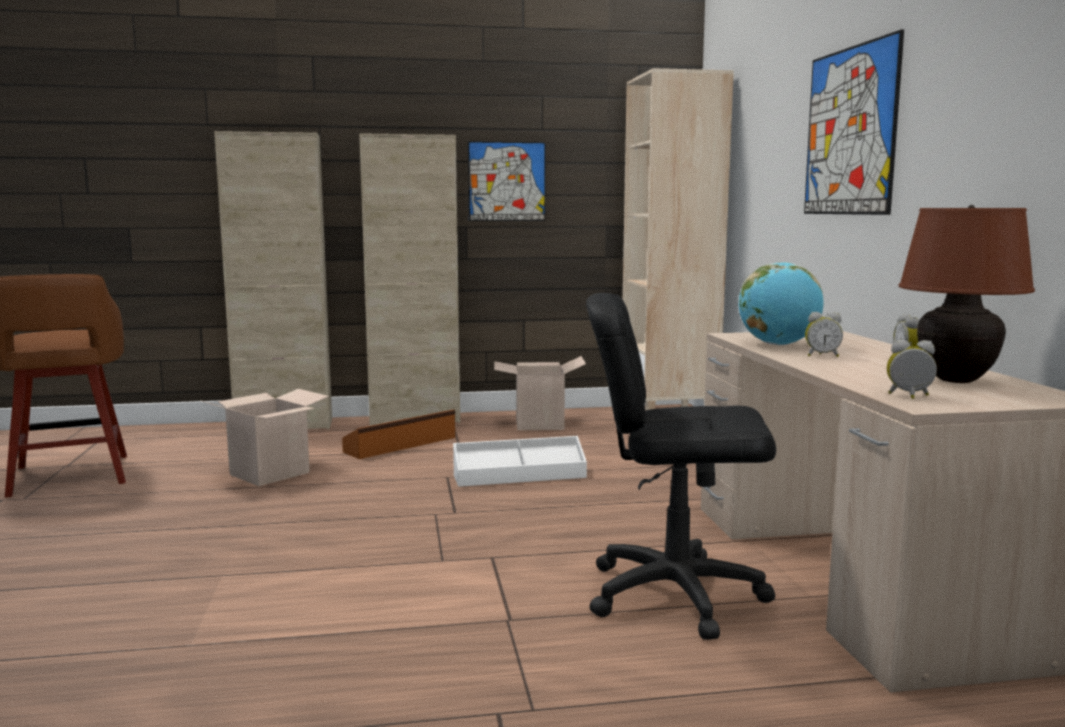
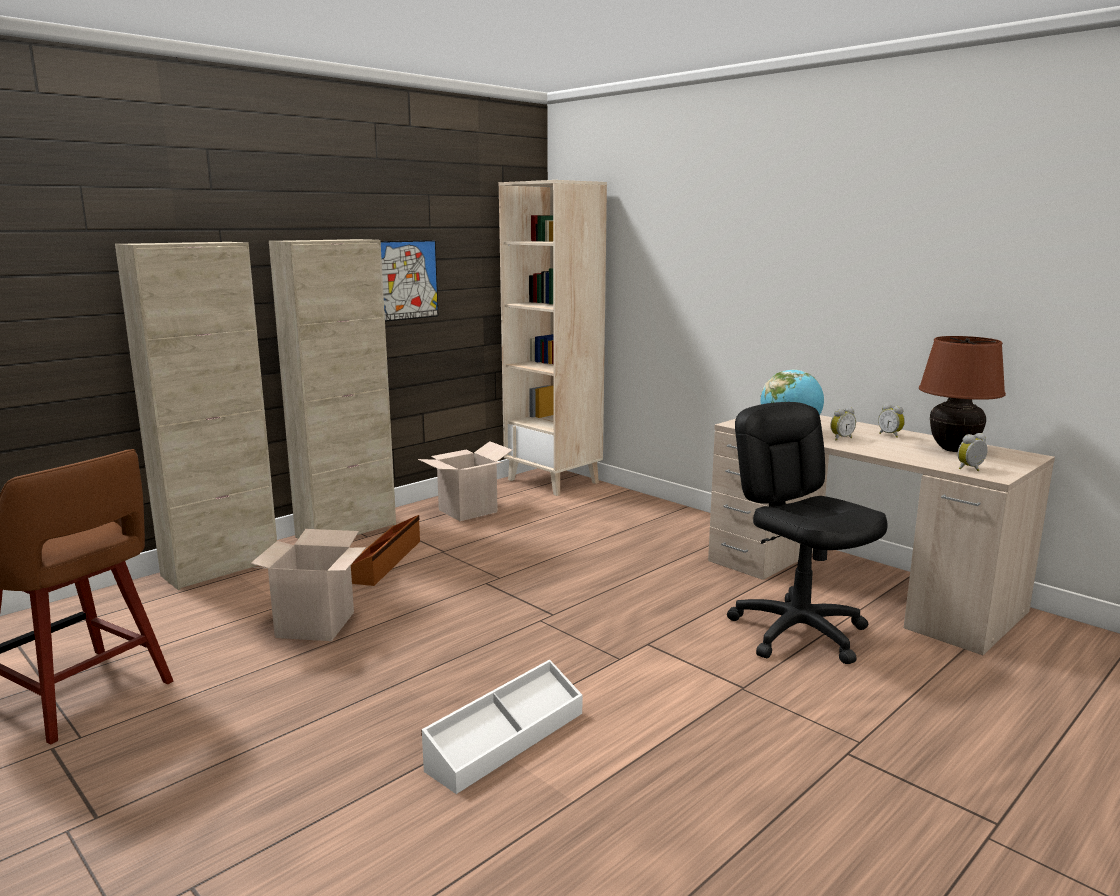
camera: 35 degrees left, 5 degrees up
white storage box [453,436,587,487] -> white storage box moved to [421,659,582,794]
black office chair [586,293,776,640] -> black office chair turned 90 degrees clockwise [727,402,888,664]
picture [804,29,904,215] -> none

